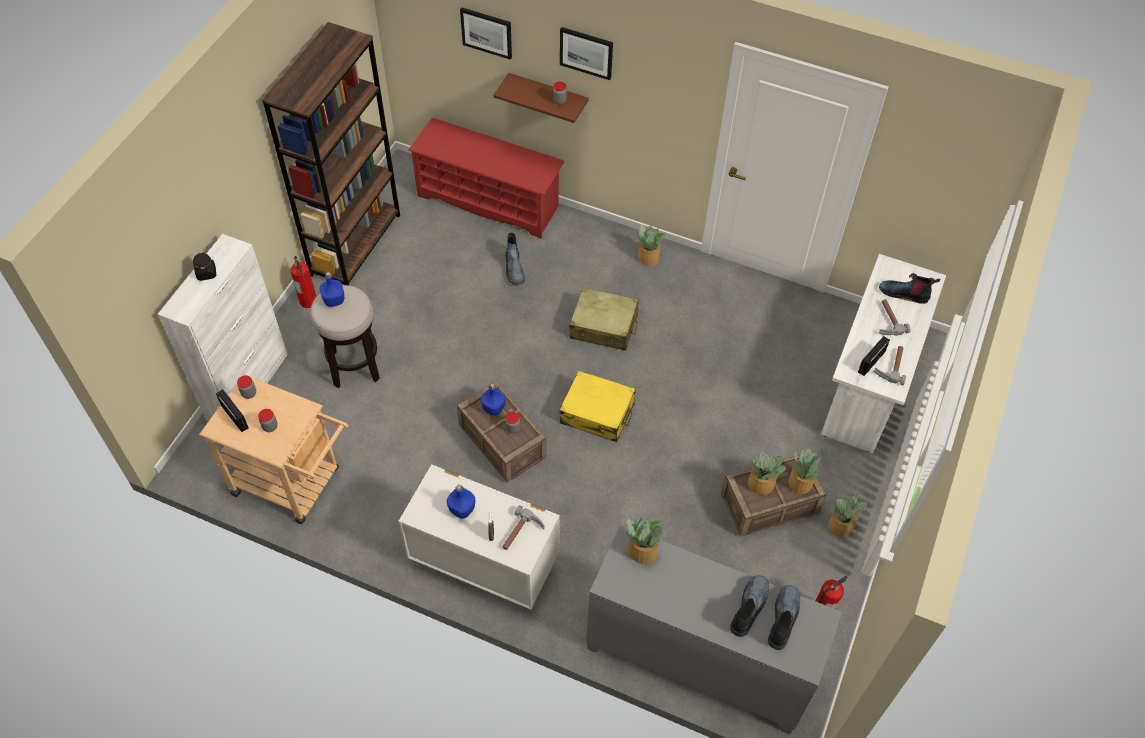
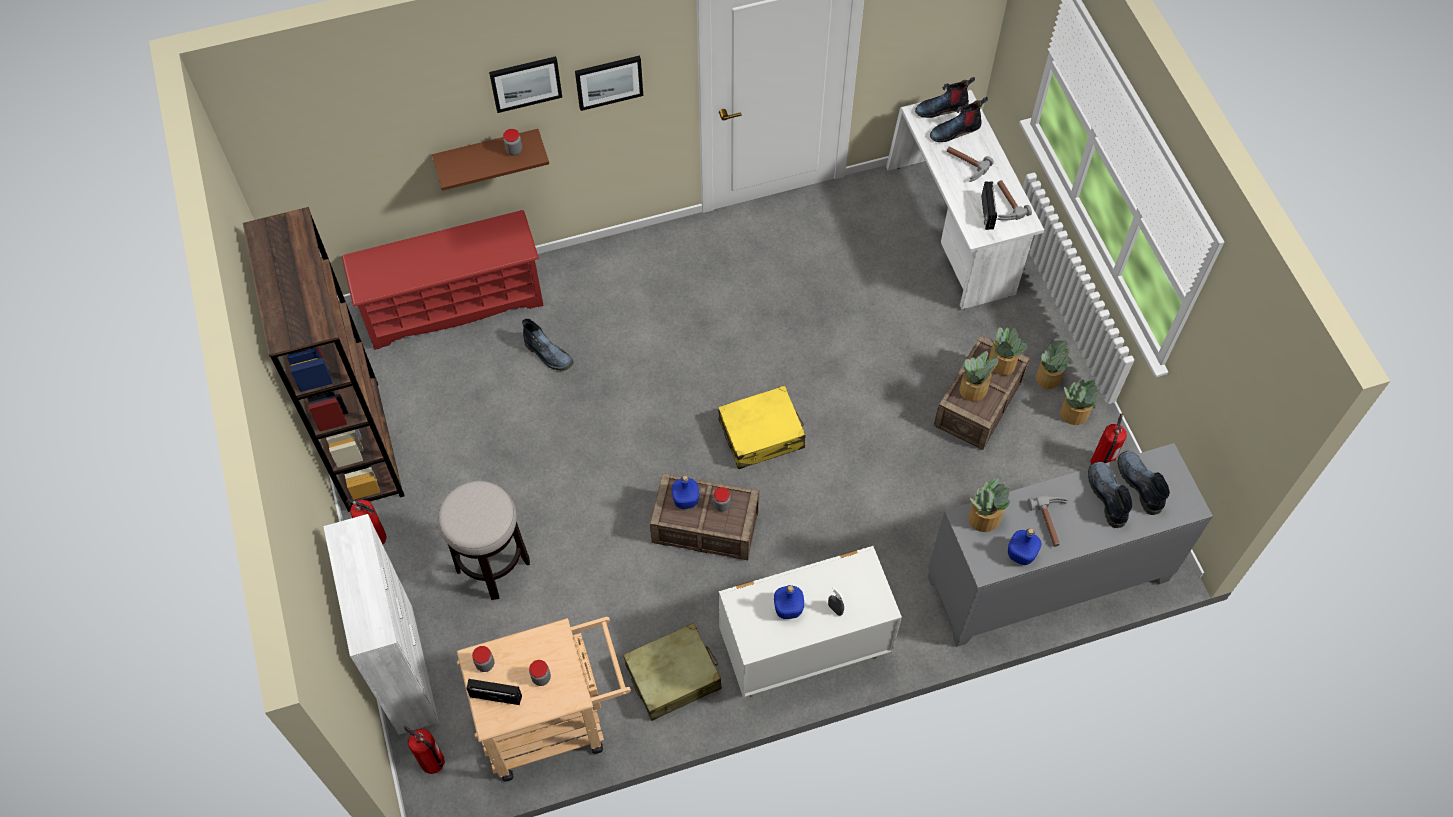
camera: 40 degrees left, 5 degrees up
black jar [193,252,216,281] -> none
blue bottle [320,272,344,307] -> blue bottle moved to [1008,528,1041,565]
picture [460,8,512,60] -> picture moved to [575,56,643,111]
hammer [502,505,545,550] -> hammer moved to [1028,495,1068,547]
beige suitcase [569,288,639,351] -> beige suitcase moved to [623,623,722,721]
potted plant [636,225,665,266] -> potted plant moved to [1060,380,1100,425]
none -> fire extinguisher [404,726,445,774]
none -> boot [915,77,975,118]

